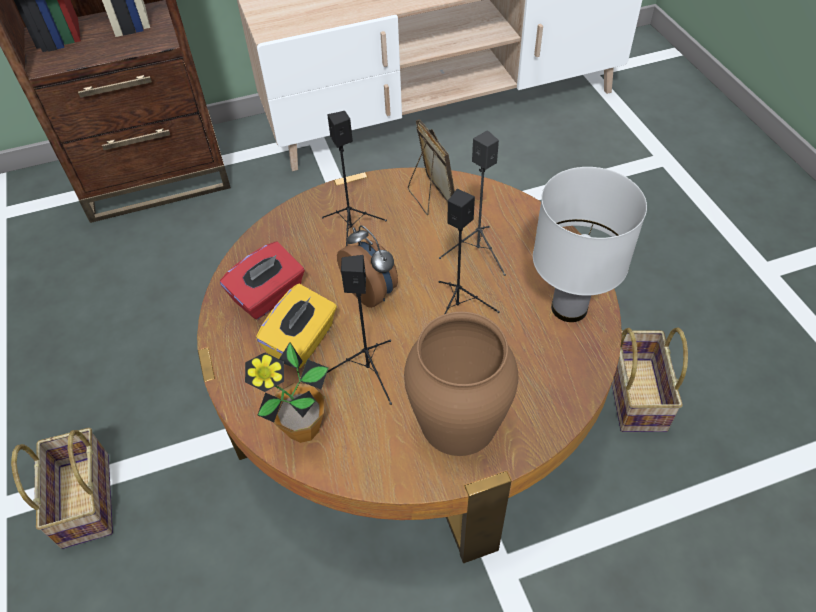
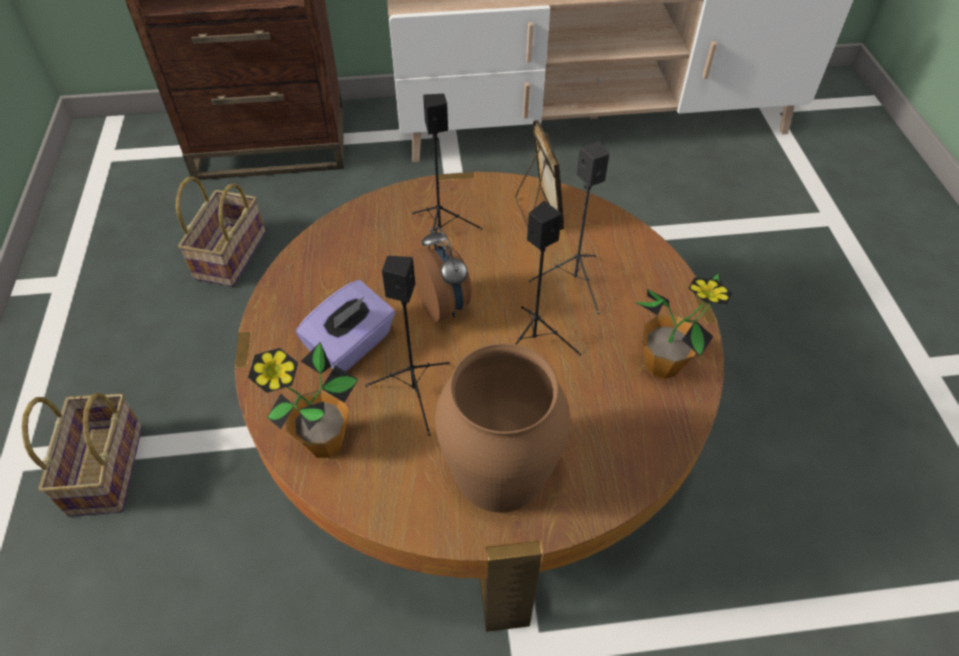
camera: 10 degrees right, 0 degrees up
red tissue box [220,242,305,319] -> none
yellow tissue box [256,284,337,368] -> purple tissue box [296,280,396,372]
white table lamp [533,167,647,322] -> potted plant [635,273,732,379]
basket [612,328,688,432] -> basket moved to [176,176,266,287]

